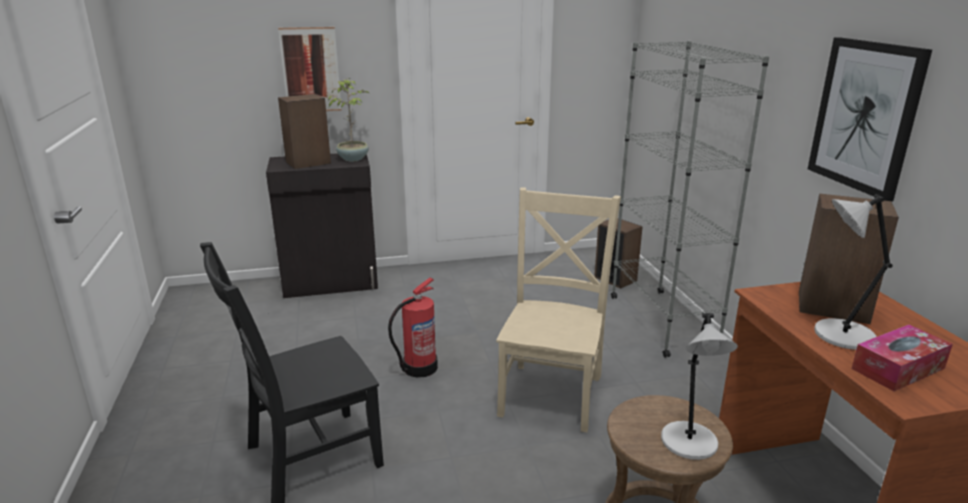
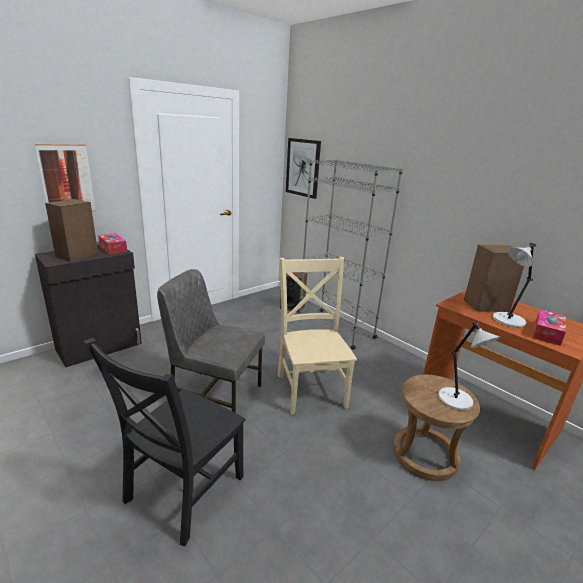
camera: 30 degrees left, 0 degrees up
potted plant [326,78,369,161] -> tissue box [98,233,127,254]
fire extinguisher [388,277,438,378] -> grey chair [157,269,265,413]
picture [808,37,932,202] -> picture moved to [286,138,321,199]

